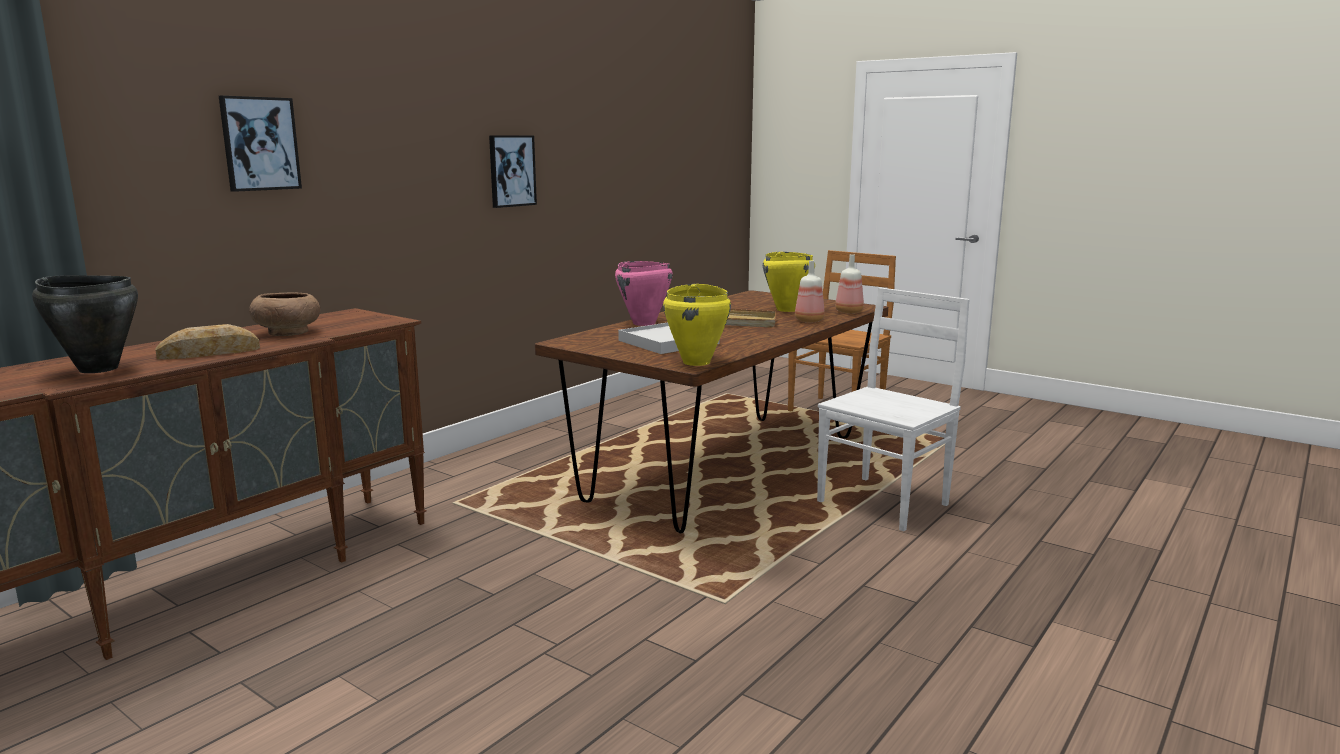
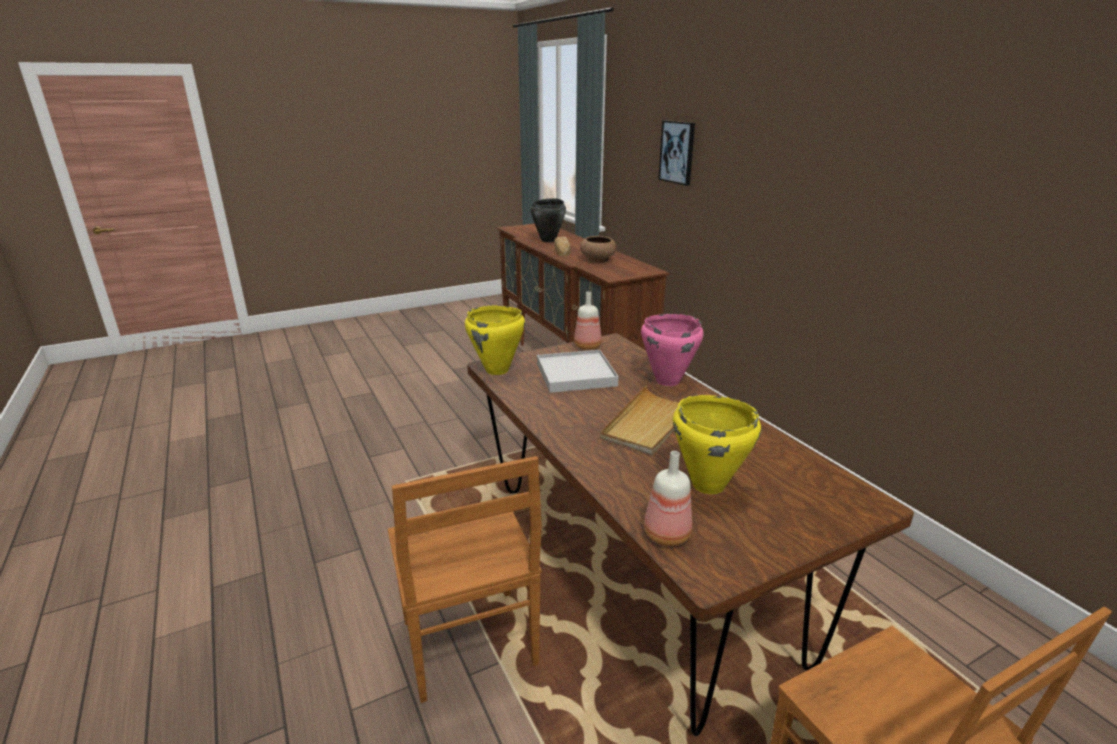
camera: 115 degrees right, 10 degrees up
picture [489,135,537,208] -> none
bottle [795,261,825,322] -> bottle moved to [574,292,602,350]
white chair [817,288,970,531] -> brown chair [388,456,542,703]

